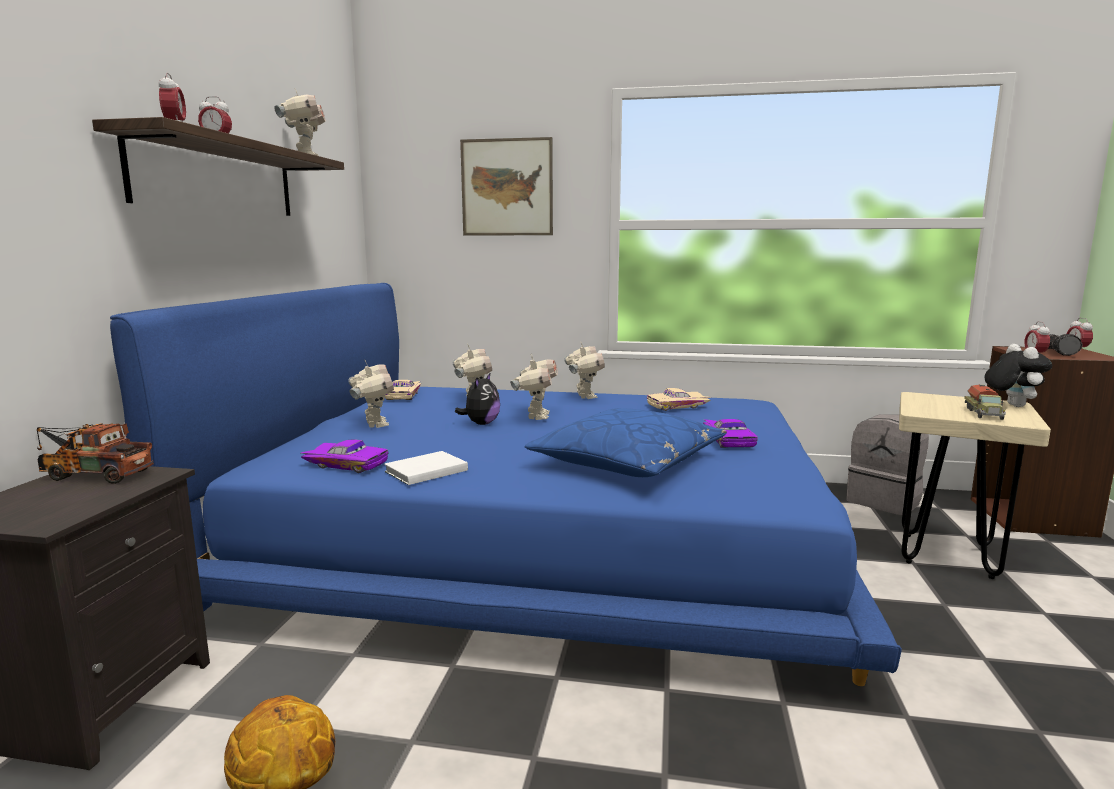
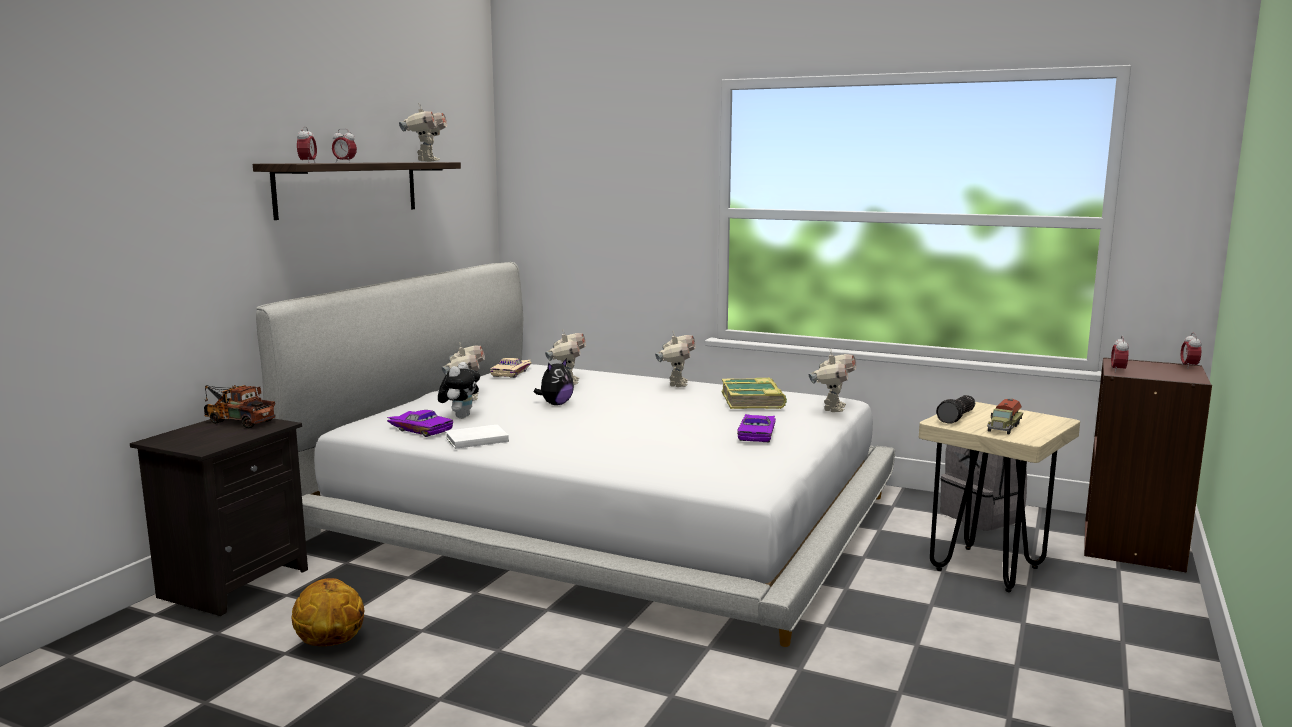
camera: 15 degrees right, 0 degrees up
blue bed [110,283,902,686] -> white bed [256,262,895,647]
picture [460,137,553,236] -> none
toy robot [510,354,558,420] -> toy robot moved to [809,348,856,412]
blue pillow [525,408,727,477] -> none
beige toy car [647,388,711,411] -> book [722,377,787,409]
plush toy [984,344,1053,407] -> plush toy moved to [438,362,480,419]
flashlight [1048,334,1082,356] -> flashlight moved to [936,395,975,423]

